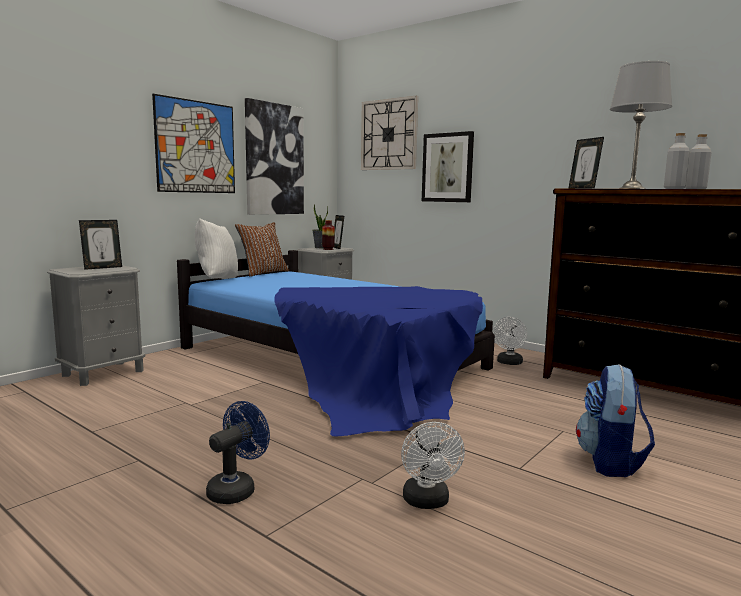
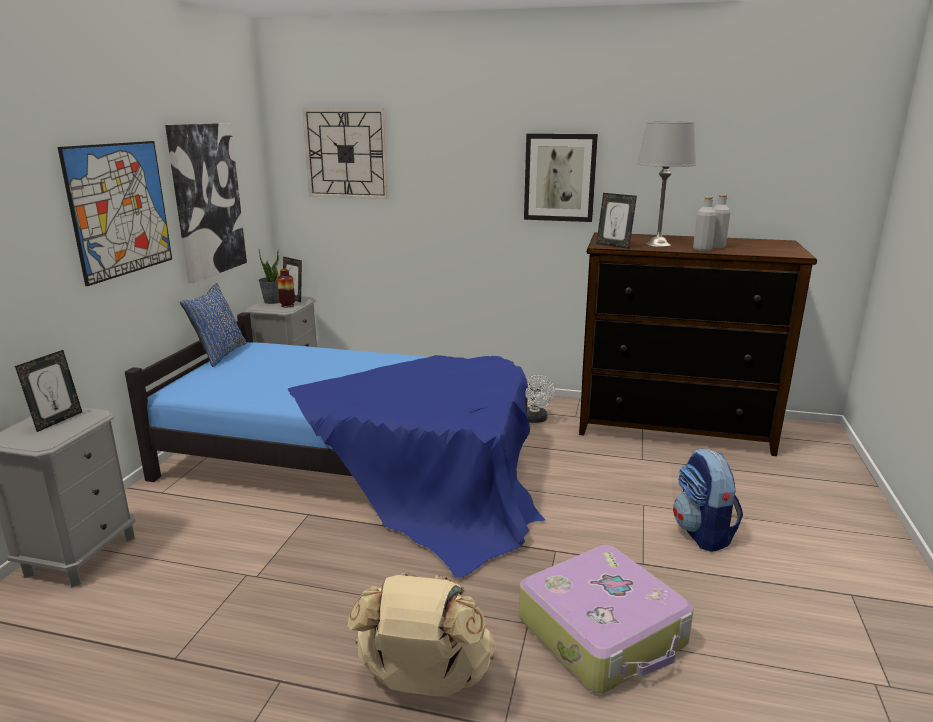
camera: 25 degrees left, 10 degrees up
white pillow [195,218,238,279] -> none
blue fan [206,401,270,504] -> beige backpack [348,572,496,697]
brown pillow [235,222,289,277] -> blue pillow [180,283,247,367]
white fan [401,422,465,509] -> suitcase [519,545,694,693]
picture [422,131,474,202] -> picture moved to [524,133,598,222]

